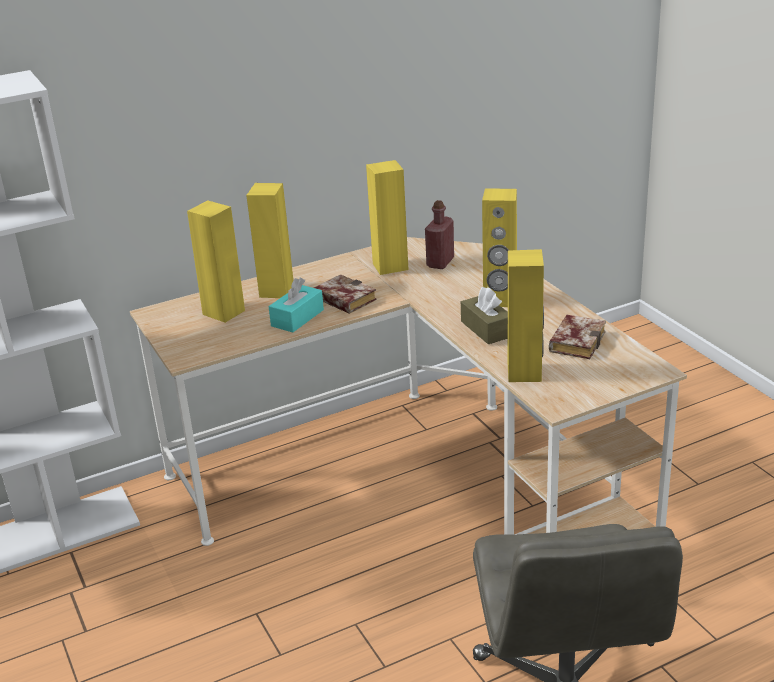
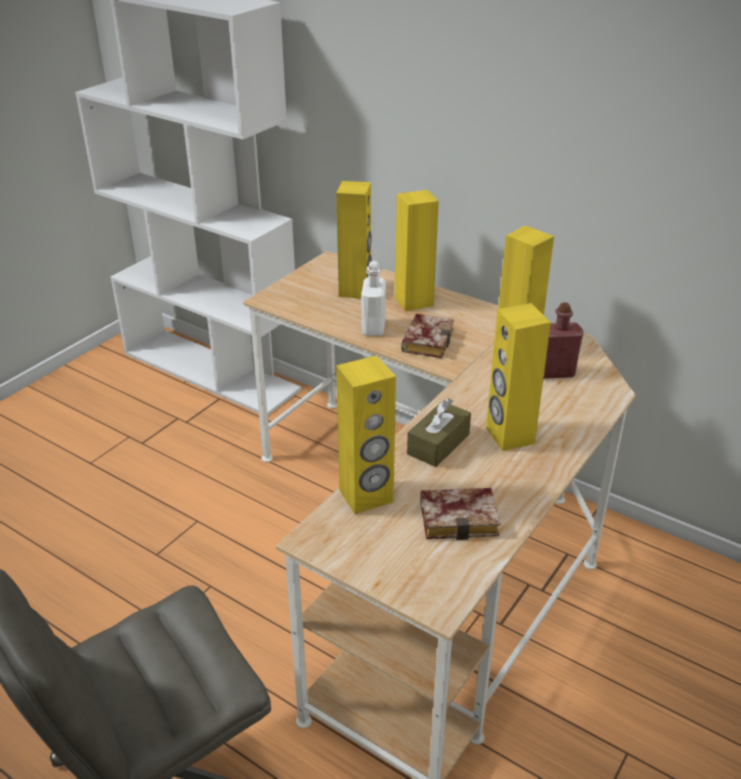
camera: 60 degrees right, 5 degrees up
turquoise tissue box [269,278,324,333] -> white bottle [361,261,386,336]

